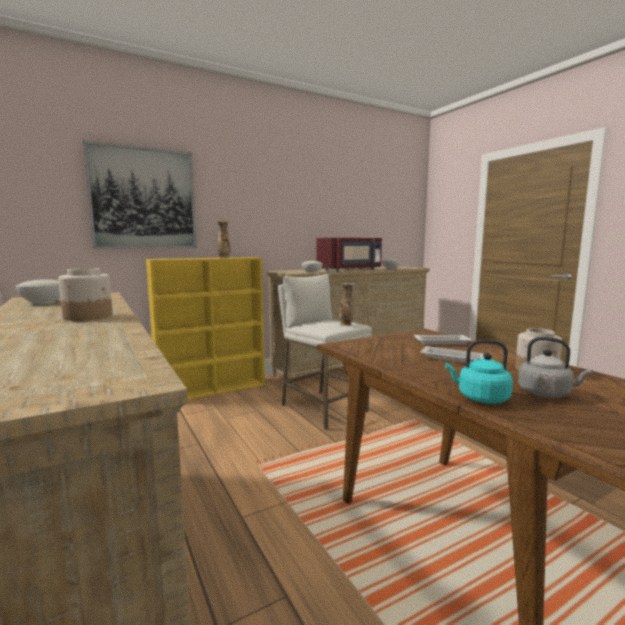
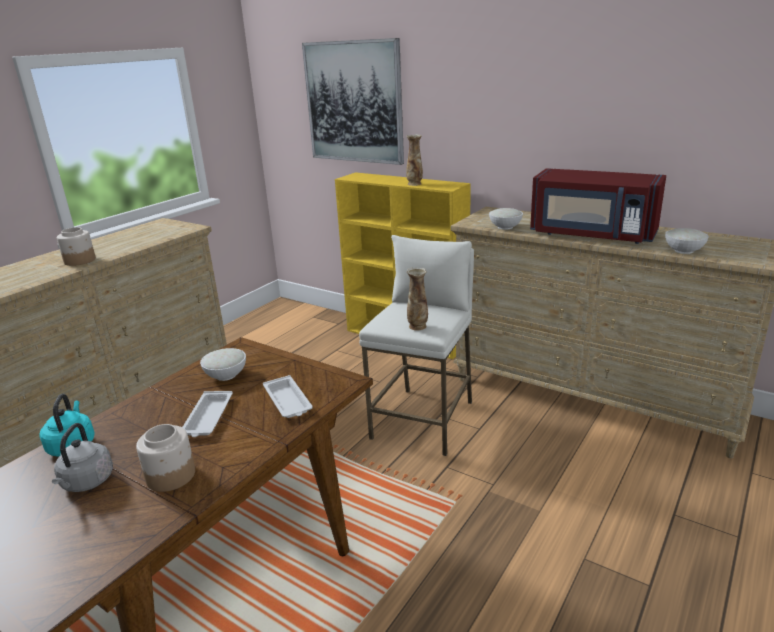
camera: 65 degrees right, 15 degrees up
white bowl [16,279,60,304] -> white bowl moved to [200,348,246,381]

